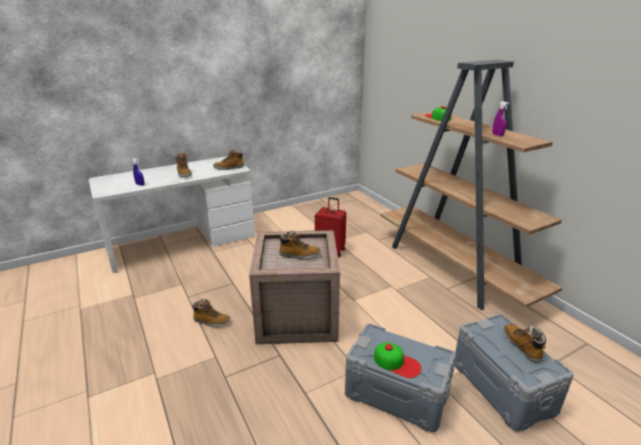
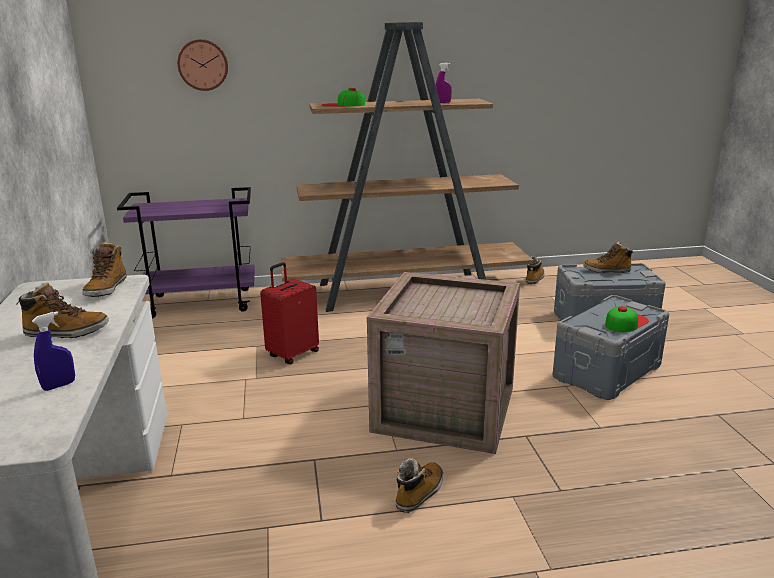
camera: 70 degrees left, 5 degrees down
boot [278,230,321,260] -> boot moved to [526,256,545,284]
none -> purple cart [117,187,255,319]
none -> wall clock [177,39,228,91]

